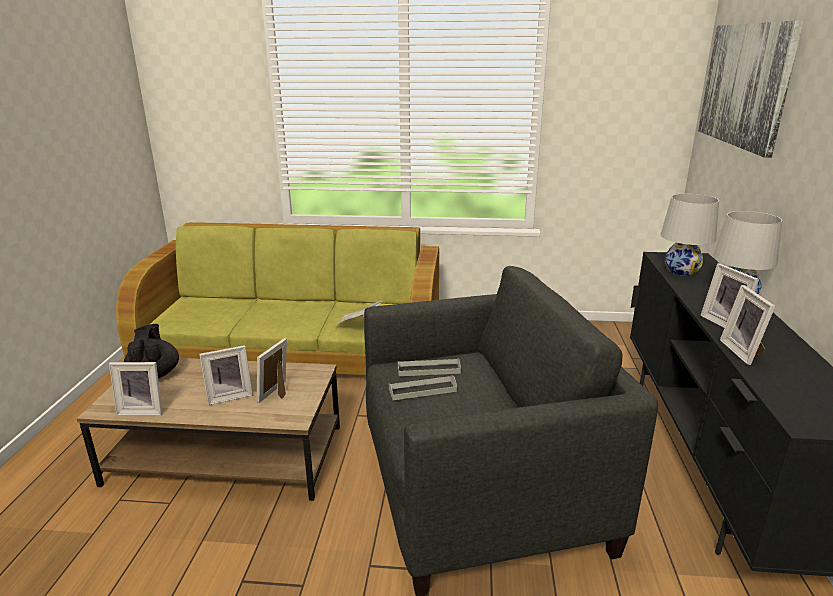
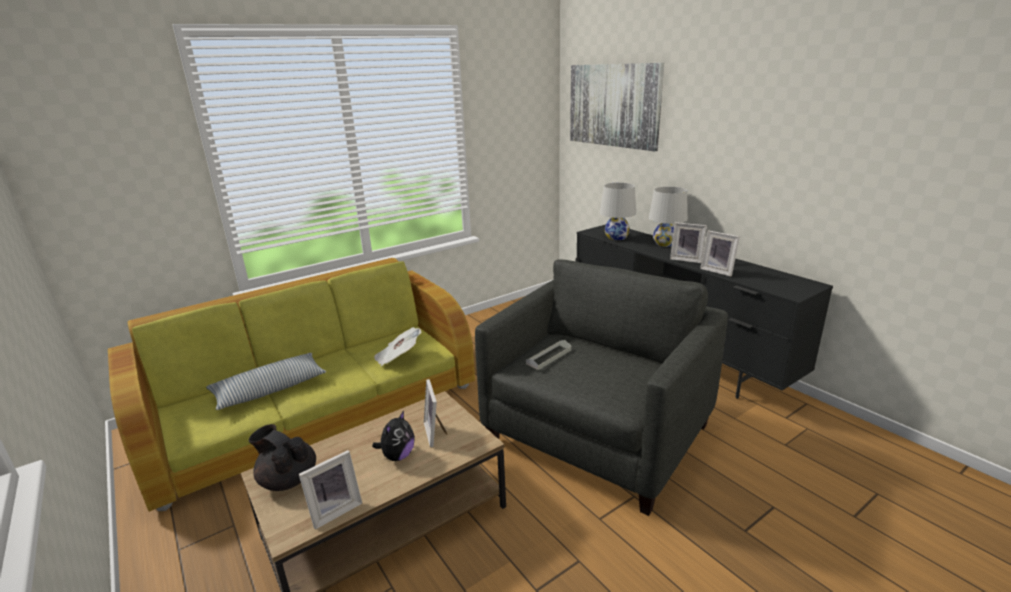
camera: 40 degrees left, 0 degrees up
picture frame [199,345,253,405] -> plush toy [372,410,415,461]
grey tray [389,375,457,400] -> none
none -> pillow [206,353,326,410]

